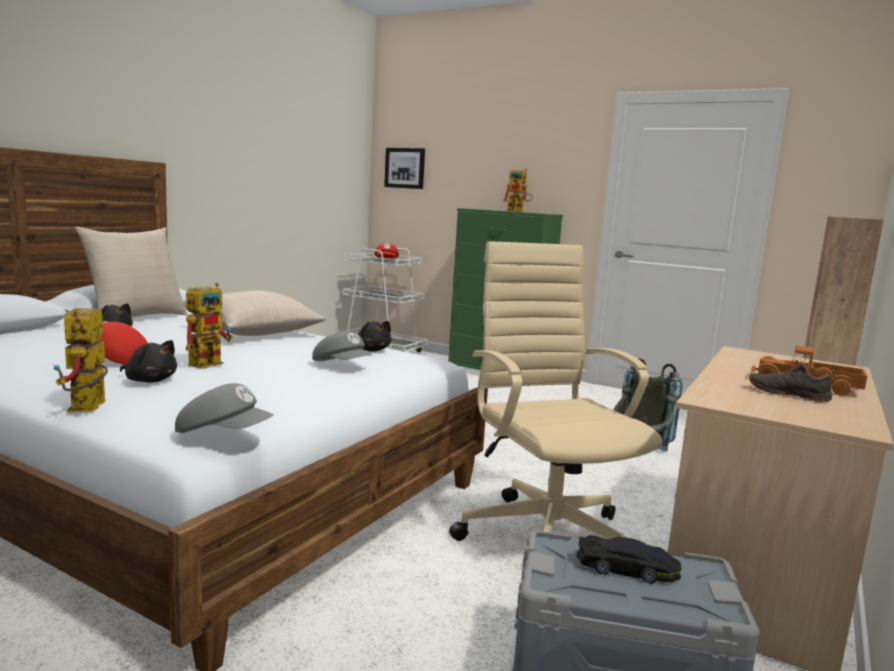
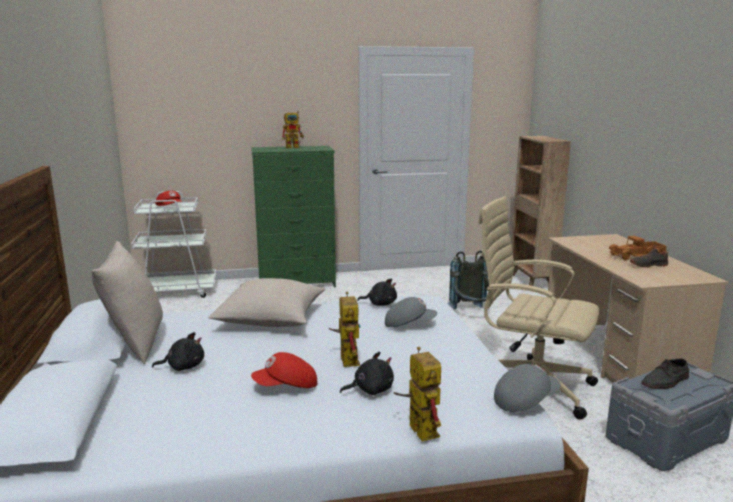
camera: 40 degrees left, 5 degrees up
toy robot [53,308,108,412] -> toy robot turned 150 degrees counterclockwise [394,346,441,442]
picture [384,148,425,189] -> none
black toy car [577,535,681,584] -> grey shoe [642,358,689,389]

